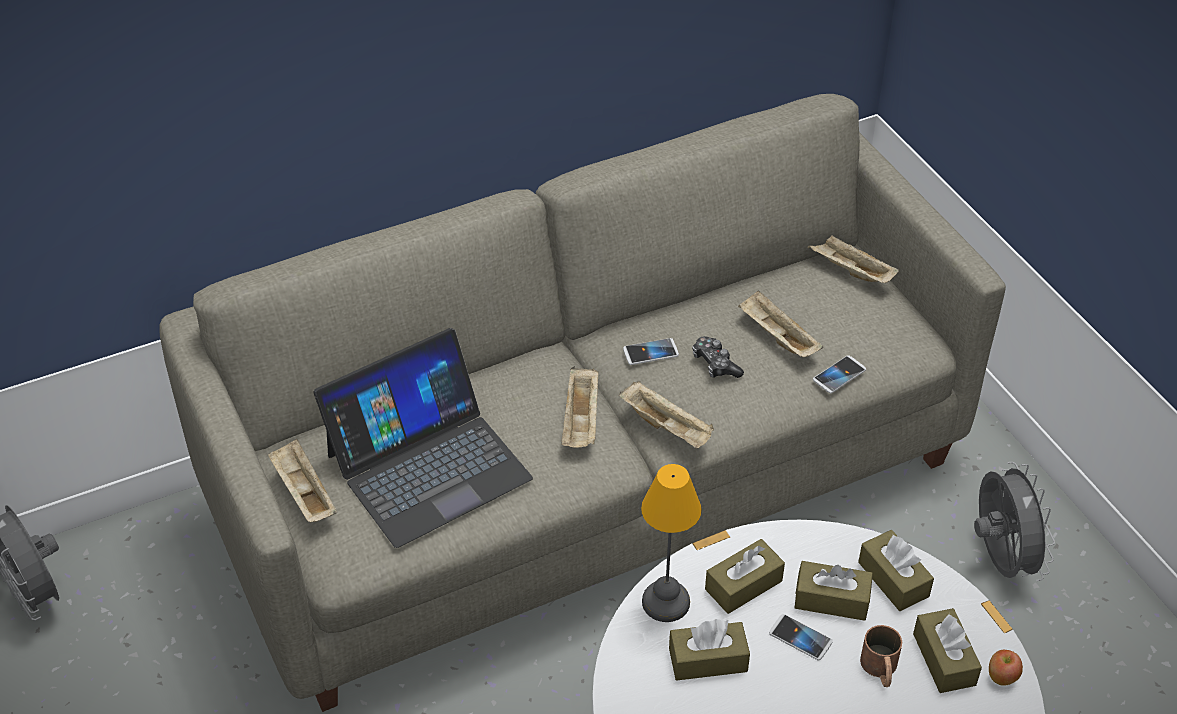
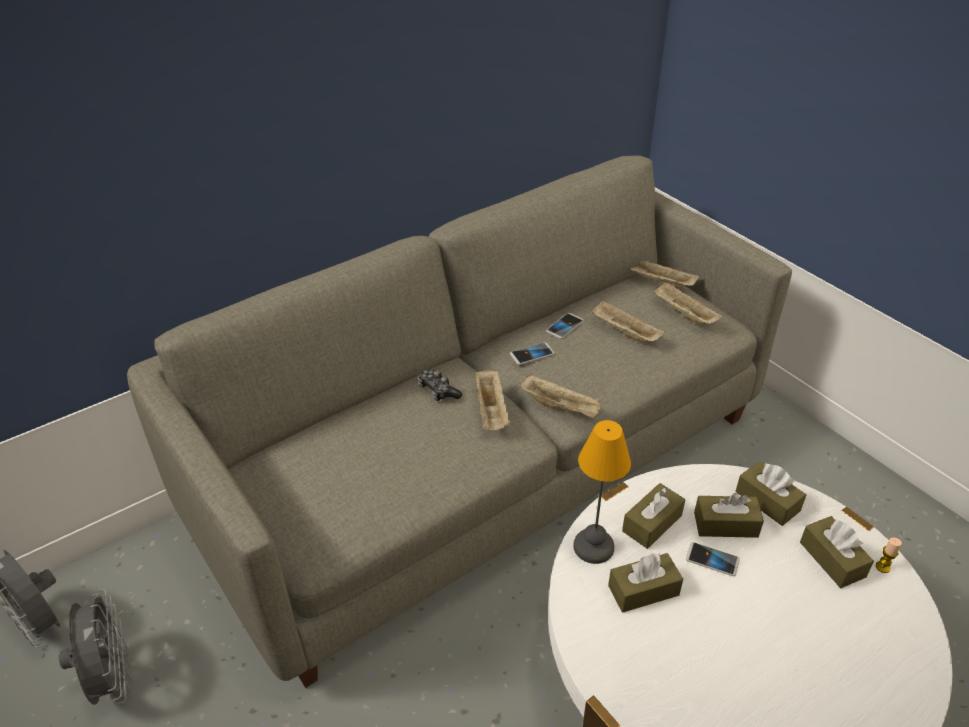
camera: 10 degrees left, 5 degrees down
beige tray [268,439,337,523] -> beige tray moved to [653,281,723,324]
laptop [314,328,533,548] -> none
game controller [692,336,744,378] -> game controller moved to [418,369,462,401]
phone [813,355,866,393] -> phone moved to [546,313,584,339]
brown mug [860,625,902,687] -> none
grey fan [974,462,1055,581] -> grey fan moved to [59,589,131,705]
apple [989,650,1023,686] -> candle [876,538,902,573]

